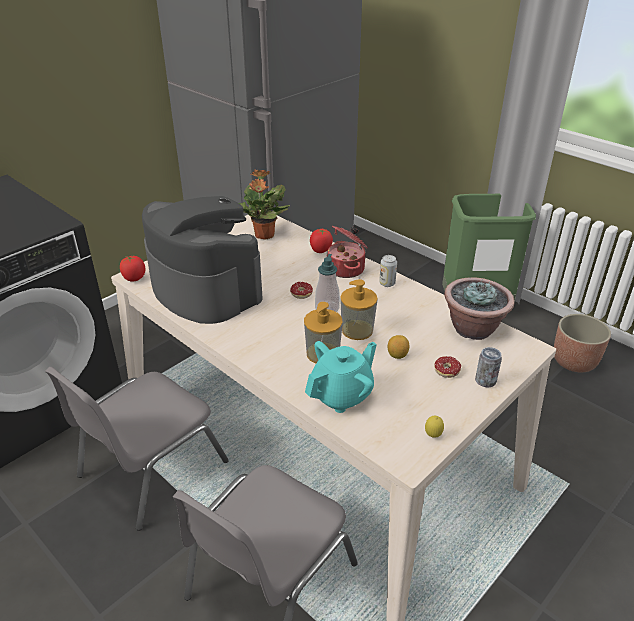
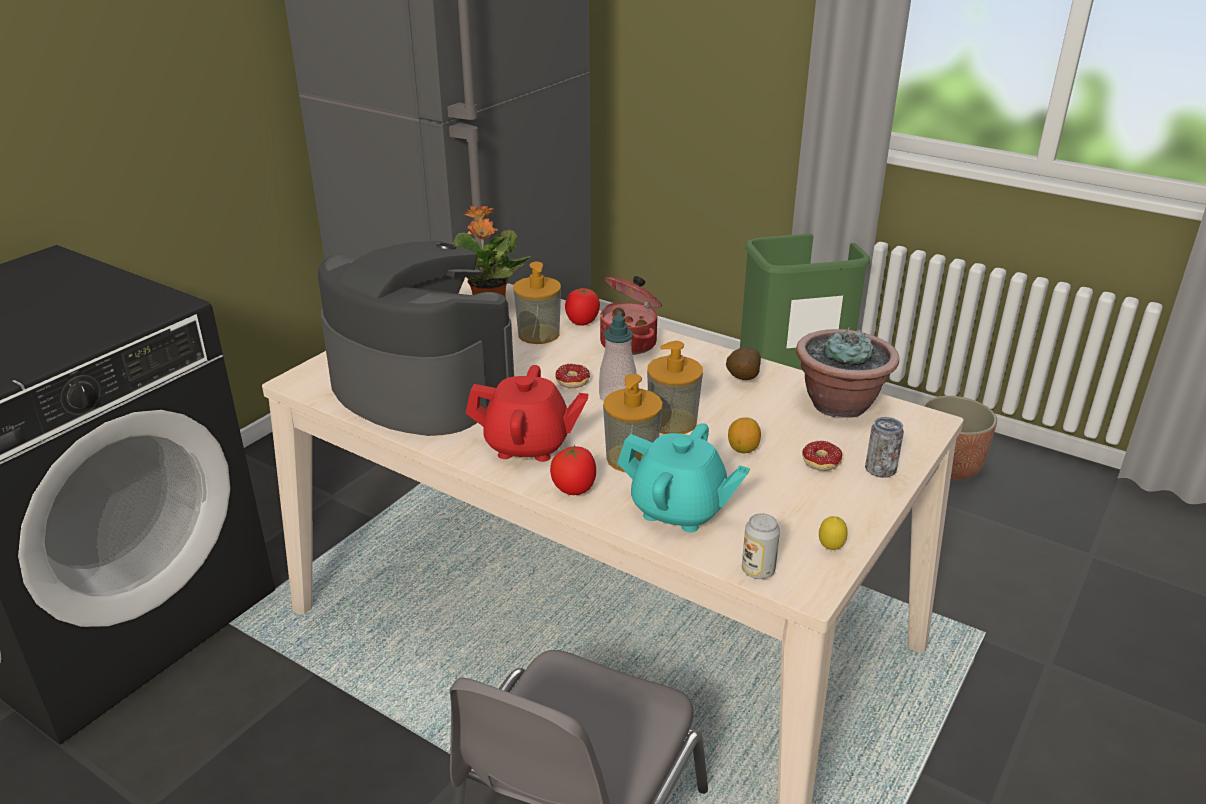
camera: 10 degrees left, 5 degrees down
grey chair [45,367,229,530] -> none
tomato [120,255,145,282] -> tomato moved to [550,445,596,495]
turquoise teapot [305,341,377,413] -> turquoise teapot turned 75 degrees clockwise [617,423,750,532]
can [379,255,397,287] -> can moved to [742,513,780,579]
none -> red teapot [466,365,589,462]
none -> soap dispenser [513,262,561,344]
none -> potato [726,347,761,380]

